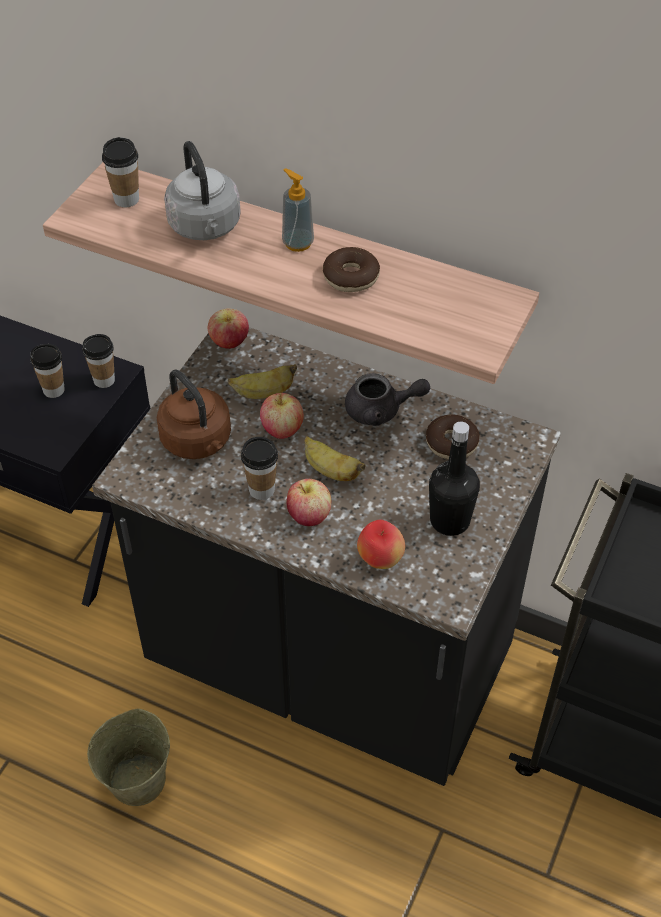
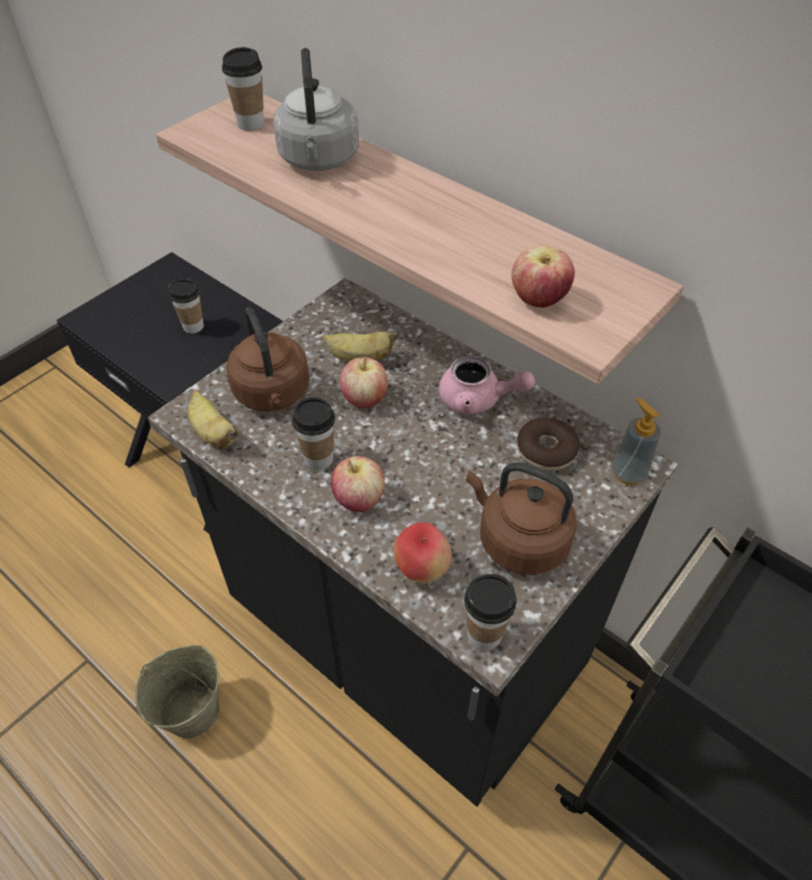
camera: 15 degrees right, 0 degrees up
cup [82,334,115,388] -> cup moved to [464,574,517,651]
apple [208,308,249,349] -> apple moved to [511,246,575,308]
soap dispenser [282,168,314,252] -> soap dispenser moved to [612,398,661,485]
banana [305,436,365,481] -> banana moved to [187,390,238,447]
donut [323,247,380,292] -> none
grey teapot [345,373,430,426] -> pink teapot [439,356,535,415]
black bottle [429,421,480,536] -> brown kettle [466,462,577,575]

